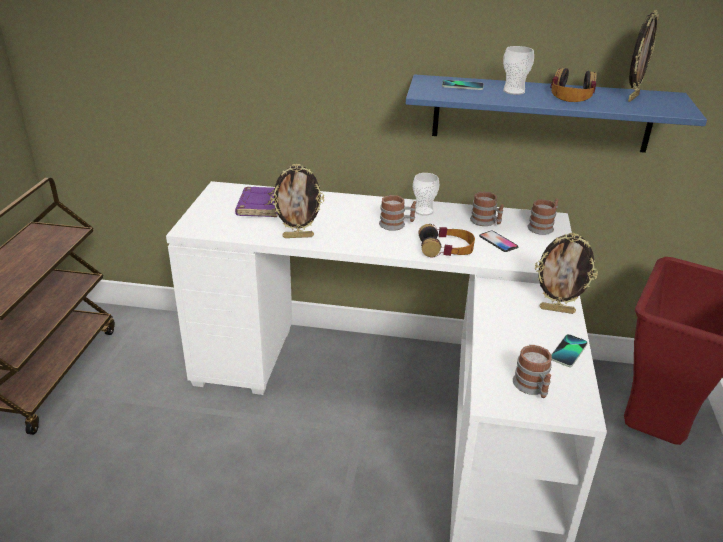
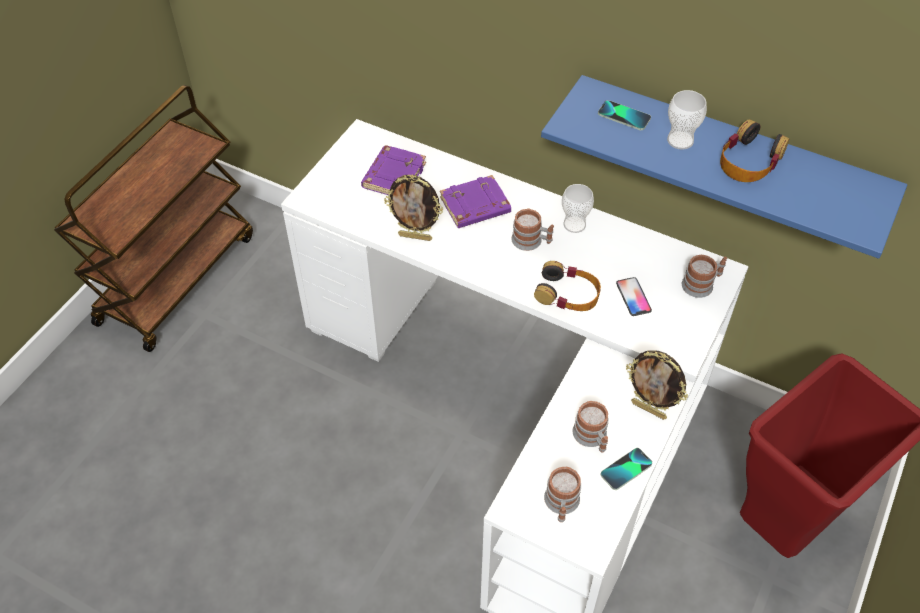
camera: 20 degrees right, 20 degrees up
mug [470,191,504,226] -> mug moved to [573,401,609,452]
picture frame [628,10,659,102] -> none
none -> purple book [440,175,511,228]

